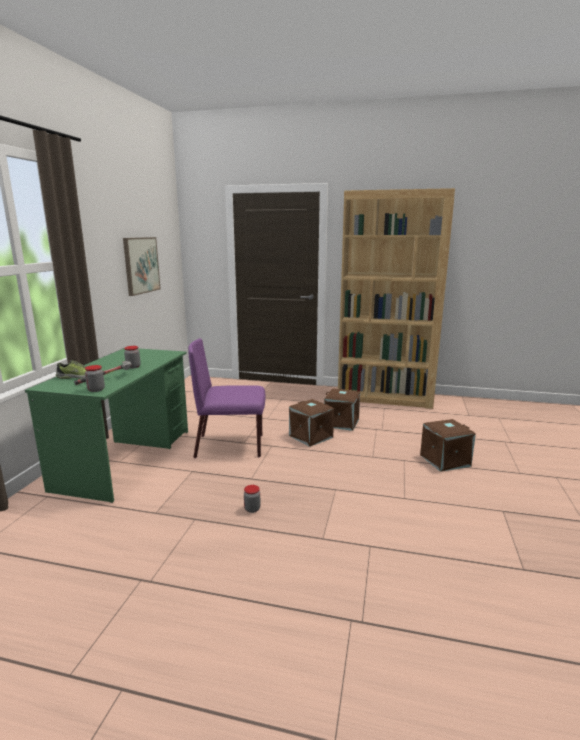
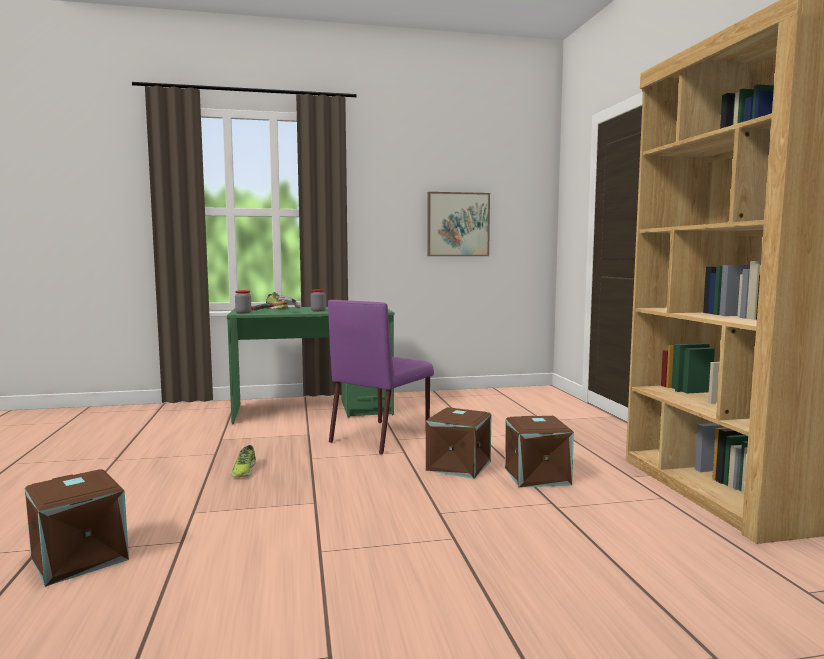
camera: 65 degrees right, 10 degrees down
purple chair [188,338,265,458] -> purple chair turned 120 degrees counterclockwise [328,300,434,454]
jar [244,485,261,513] -> shoe [231,445,256,477]
brown storage box [420,419,476,472] -> brown storage box moved to [25,469,129,587]

